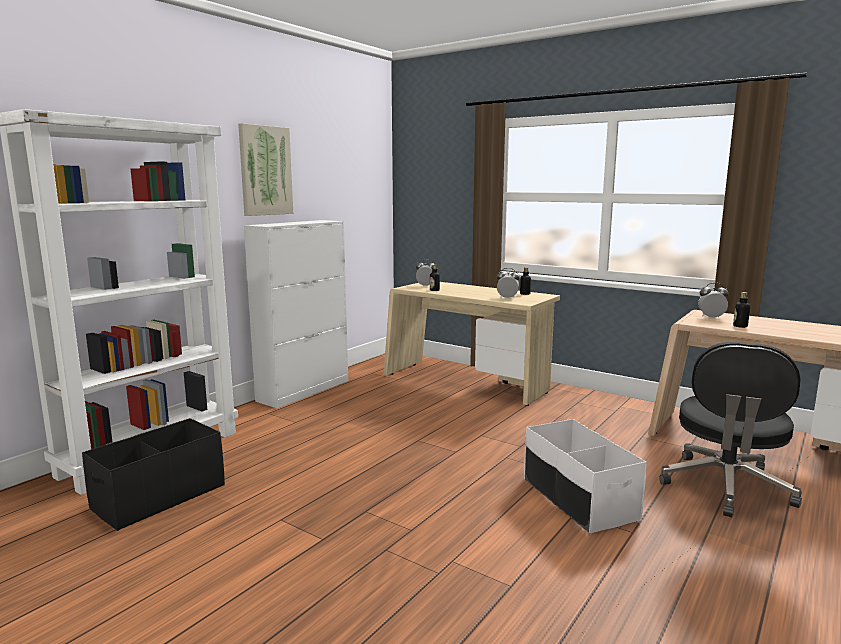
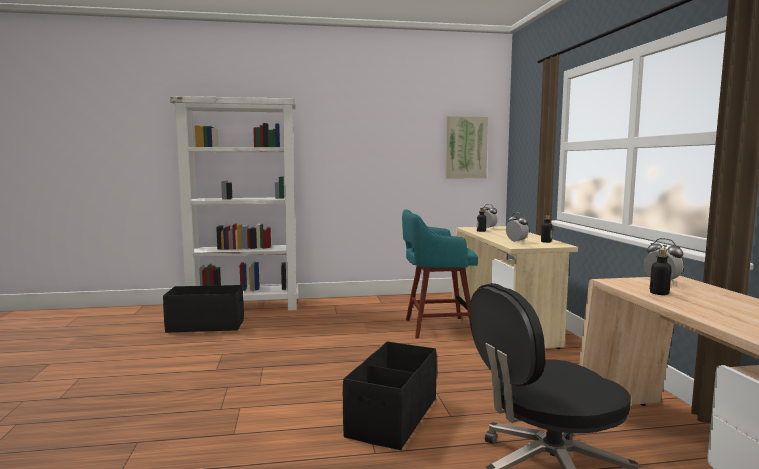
camera: 45 degrees right, 5 degrees down
picture [238,123,294,216] -> picture moved to [445,116,488,178]
white cabinet [244,220,348,408] -> none
white storage box [524,419,647,533] -> black storage box [343,341,437,450]
none -> turquoise stool [402,210,478,338]

